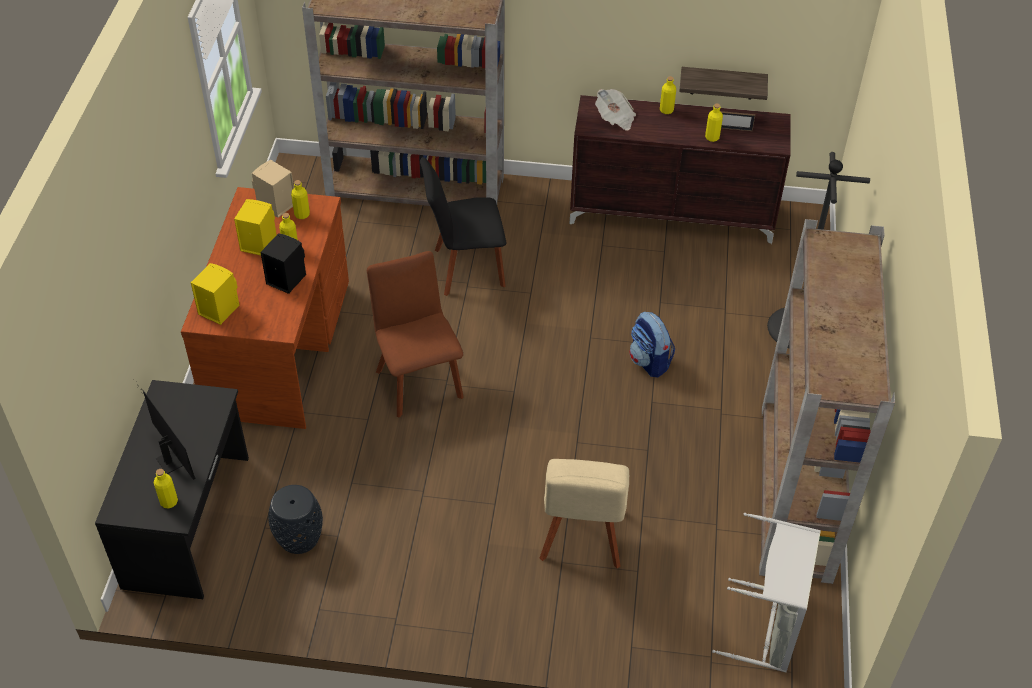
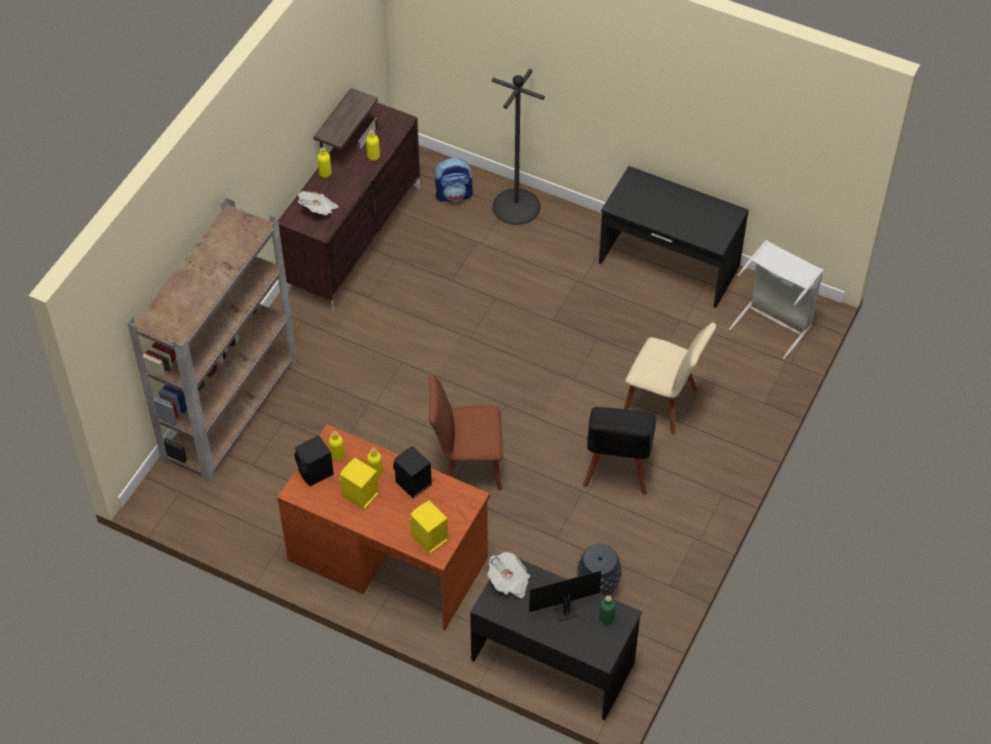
camera: 70 degrees left, 5 degrees up
yellow bottle [154,469,178,508] -> green bottle [599,595,615,625]
beige speaker [252,160,294,218] -> black speaker [294,435,334,487]
black chair [420,157,506,296] -> black chair moved to [582,407,656,495]
backpack [629,311,675,378] -> backpack moved to [435,158,473,202]
brown bookcase [759,219,895,584] -> black desk [599,166,749,308]
none -> newspaper [487,552,530,598]

